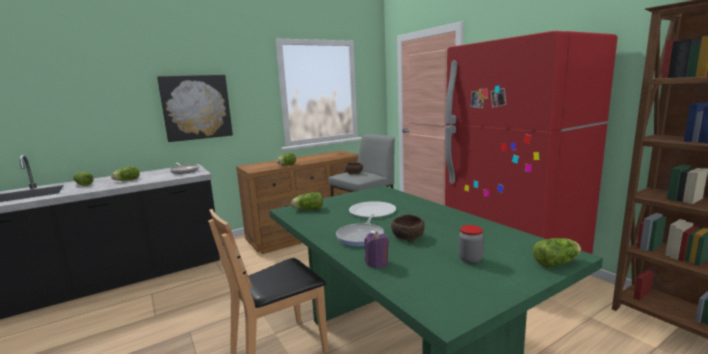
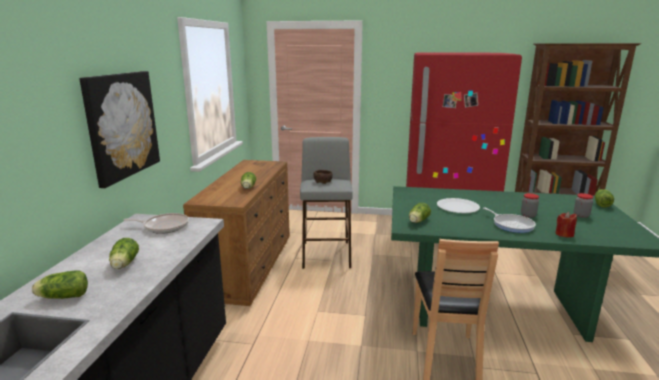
camera: 50 degrees left, 5 degrees up
purple candle [364,232,389,268] -> red candle [555,212,577,238]
brown bowl [391,214,425,241] -> jar [521,193,539,218]

